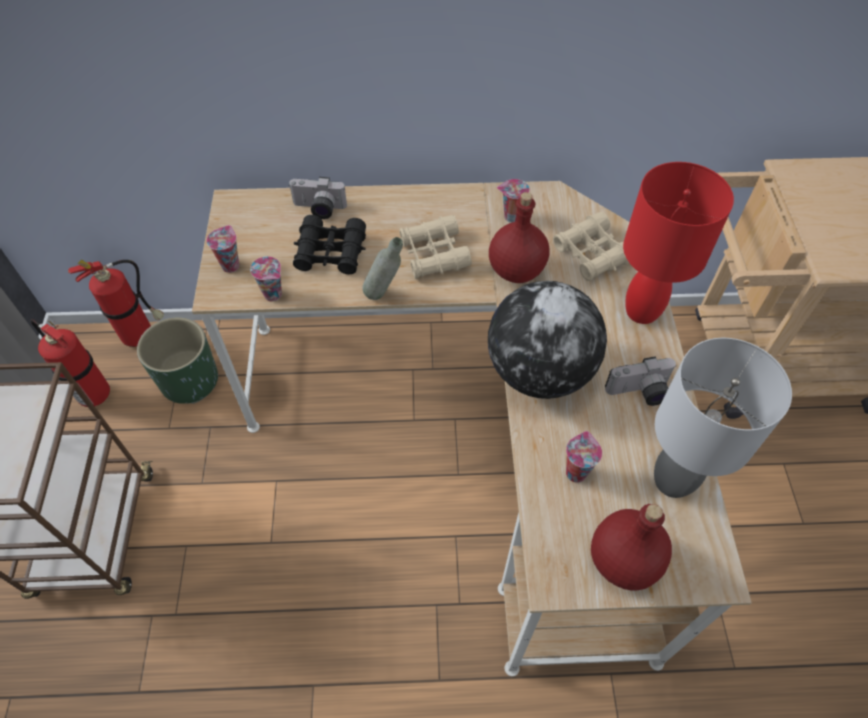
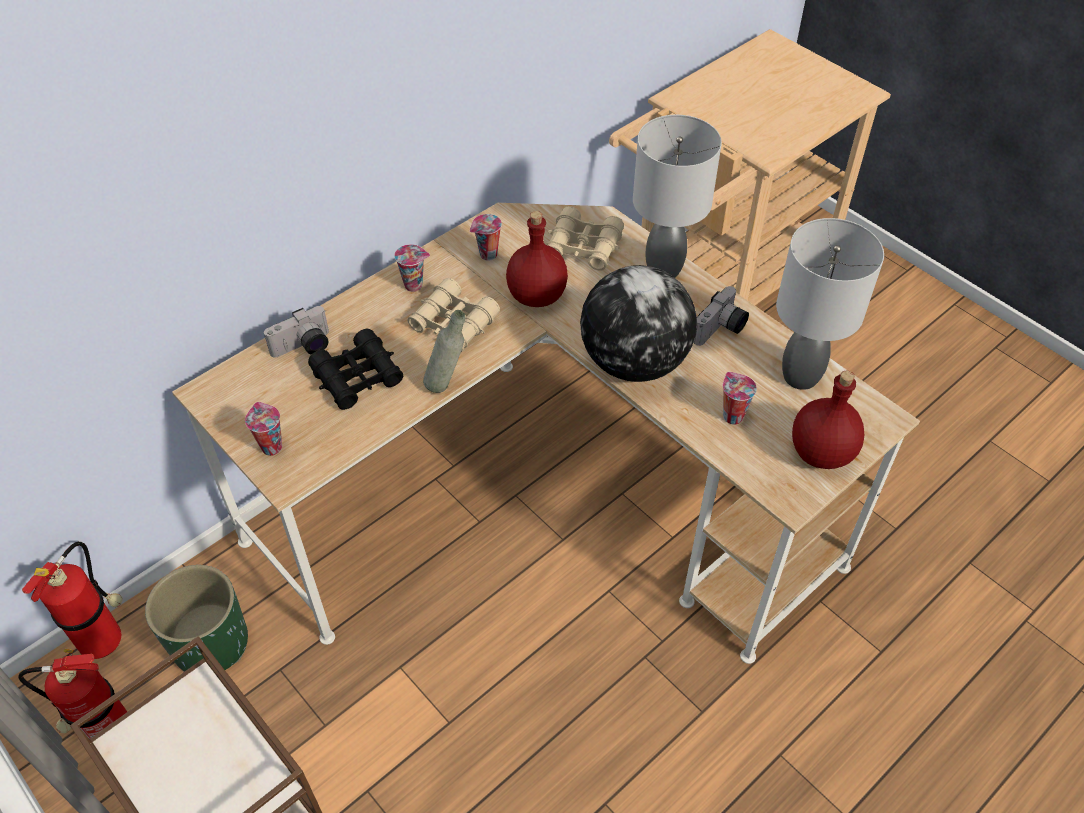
camera: 40 degrees left, 5 degrees down
cup [250,256,282,302] -> cup moved to [394,244,430,292]
red table lamp [623,162,734,324] -> grey table lamp [633,115,722,278]

